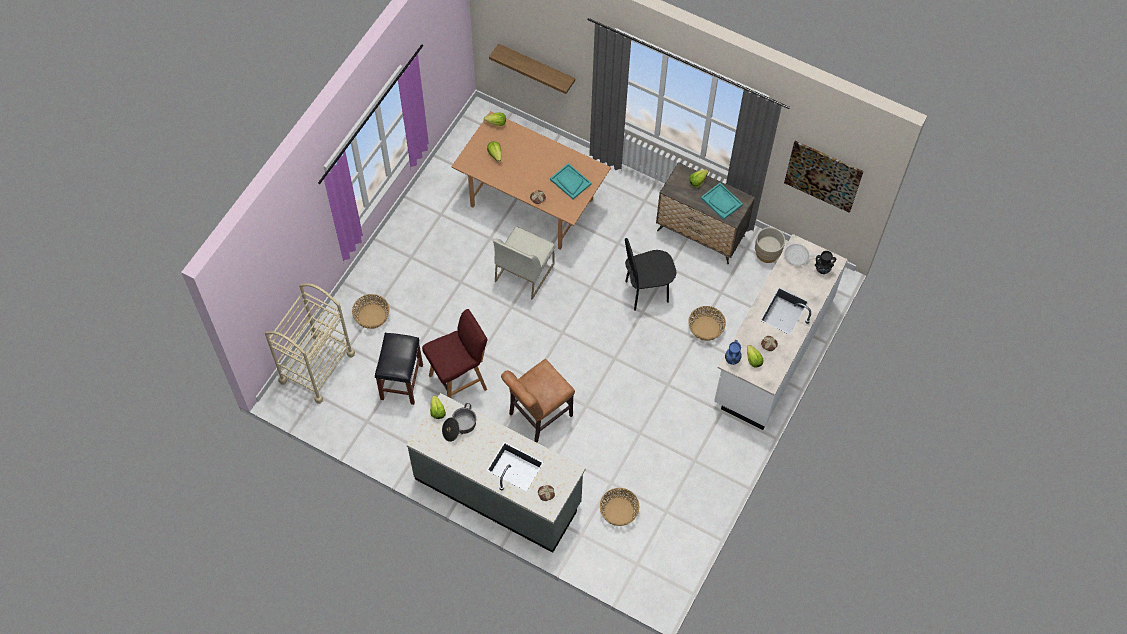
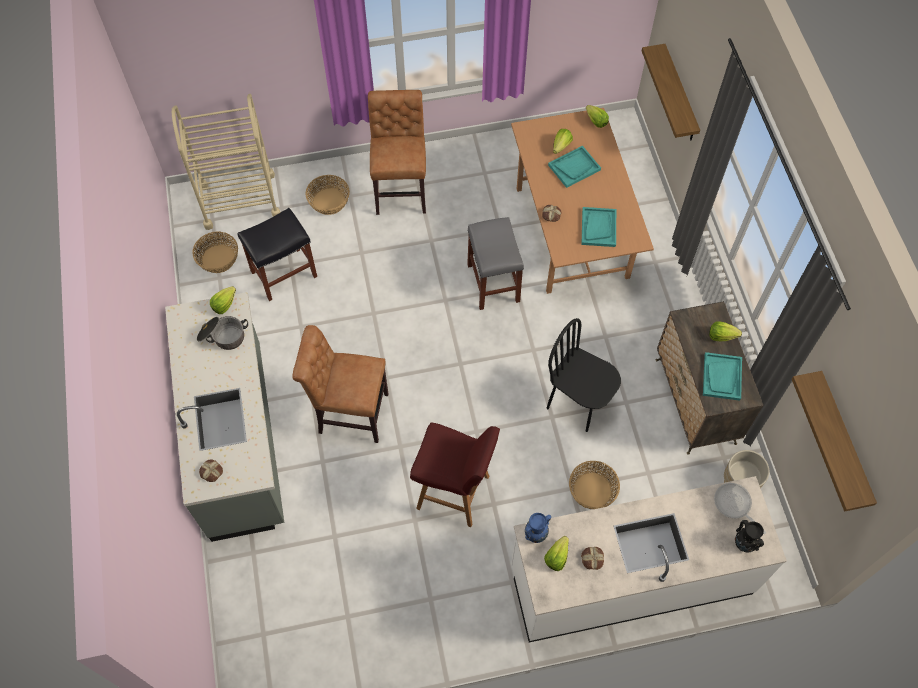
camera: 50 degrees right, 0 degrees up
red stool [422,309,488,398] -> red stool moved to [410,423,500,527]
white chair [493,226,555,300] -> grey stool [467,217,524,310]
basket [600,488,639,526] -> basket moved to [192,232,238,273]
picture [784,141,864,213] -> shelf [792,371,877,512]
none -> brown chair [368,90,426,215]
none -> turquoise tray [548,146,601,188]

